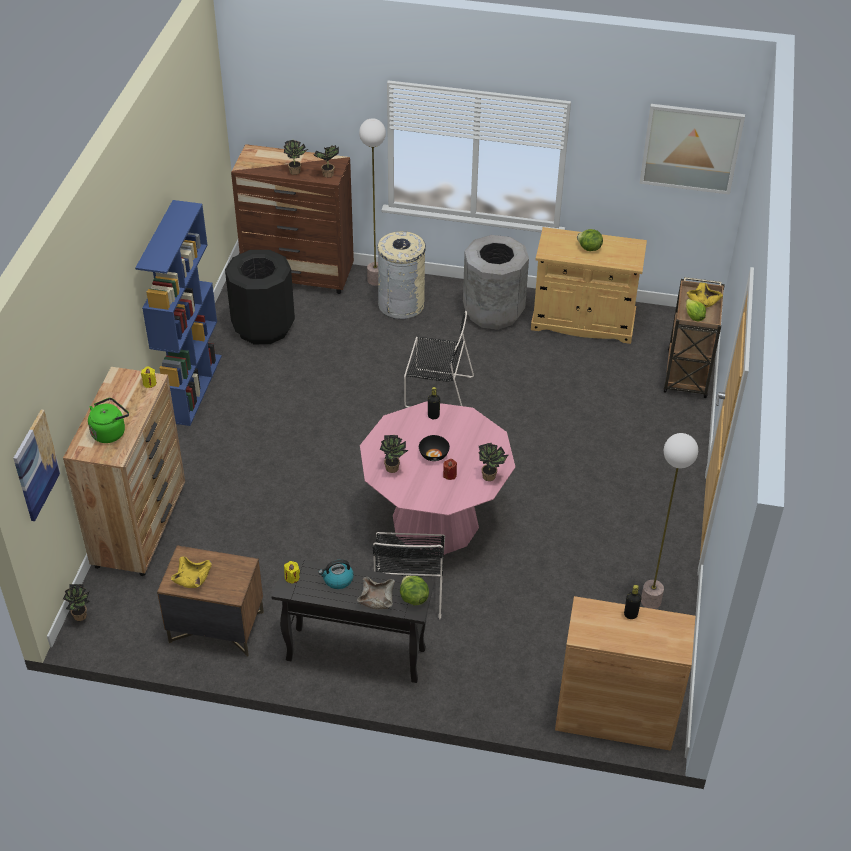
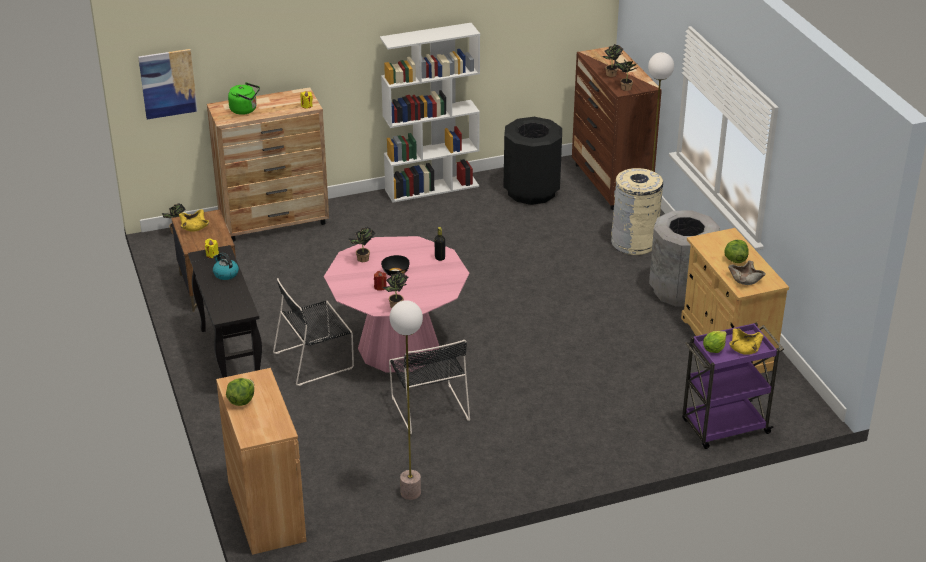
camera: 60 degrees right, 10 degrees down
blue bookcase [135,200,222,426] -> white bookcase [380,23,480,203]
beige bowl [357,577,395,609] -> beige bowl moved to [728,261,766,285]
lettuce [400,576,429,605] -> lettuce moved to [226,378,254,406]
black chair [404,311,474,408] -> black chair moved to [389,340,470,434]
black bottle [624,585,641,619] -> none
picture [639,104,745,195] -> none
brown cart [663,277,725,398] -> purple cart [682,323,784,449]

